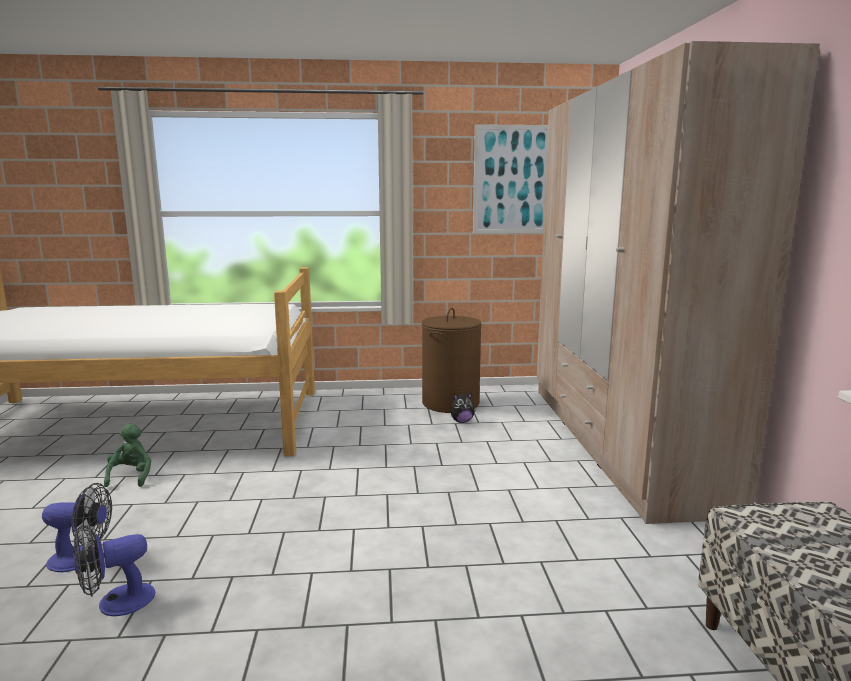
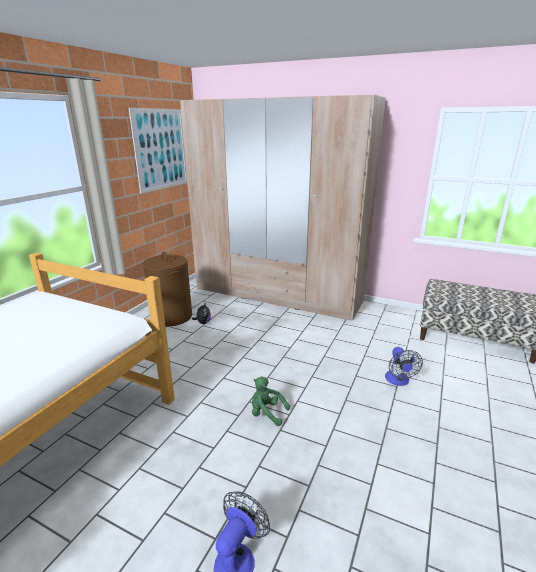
camera: 60 degrees left, 10 degrees up
fan [73,525,155,616] -> fan moved to [385,347,423,386]
green plush toy [104,424,151,487] -> green plush toy moved to [252,377,290,426]

